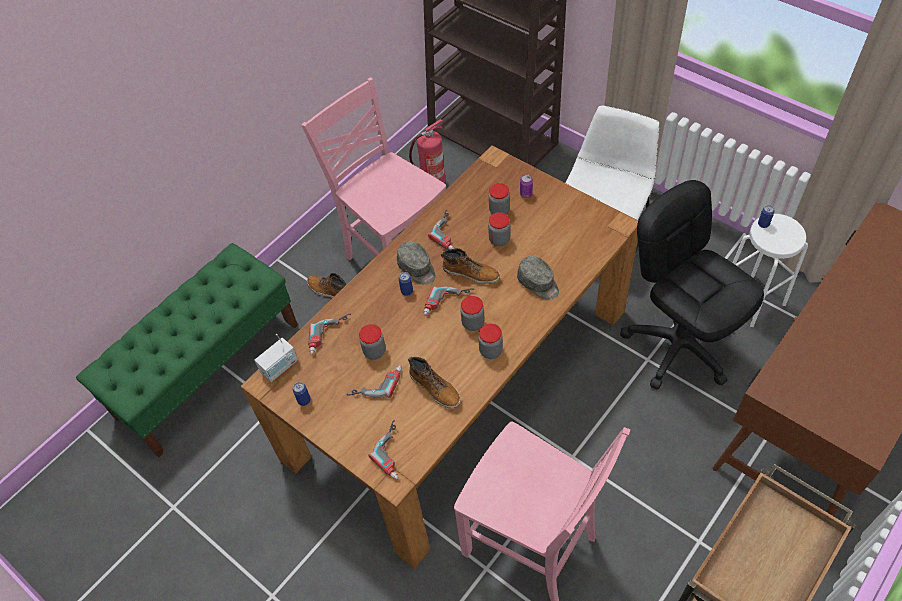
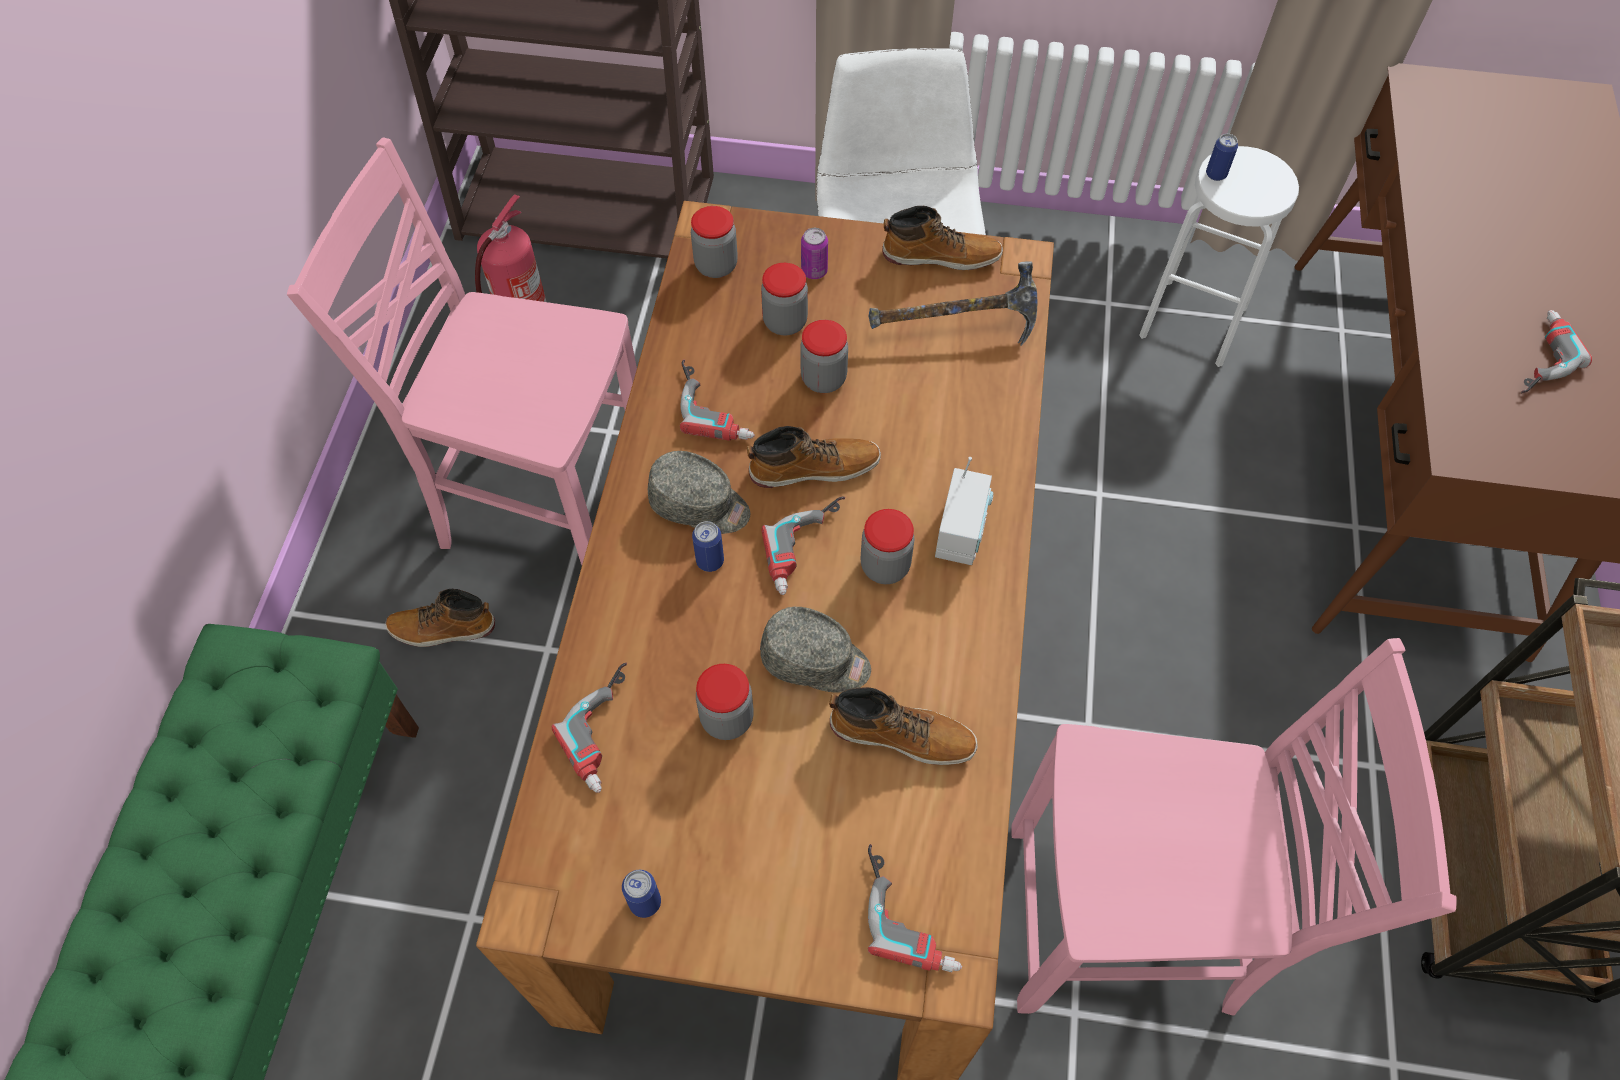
camera: 35 degrees left, 5 degrees up
radio [254,334,298,382] -> radio moved to [935,457,993,565]
power drill [346,365,402,398] -> power drill moved to [1521,310,1592,393]
jar [478,324,503,359] -> jar moved to [691,206,738,278]
grey cap [517,256,559,300] -> grey cap moved to [760,607,871,692]
black office chair [620,180,764,390] -> none
none -> hammer [869,261,1038,346]
none -> boot [882,206,1003,270]

